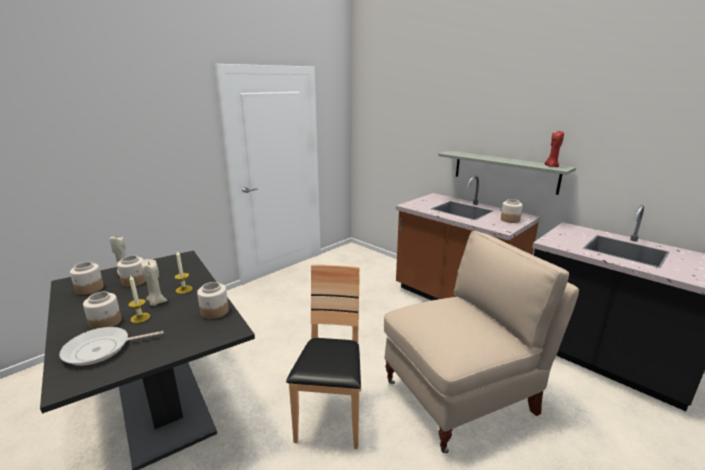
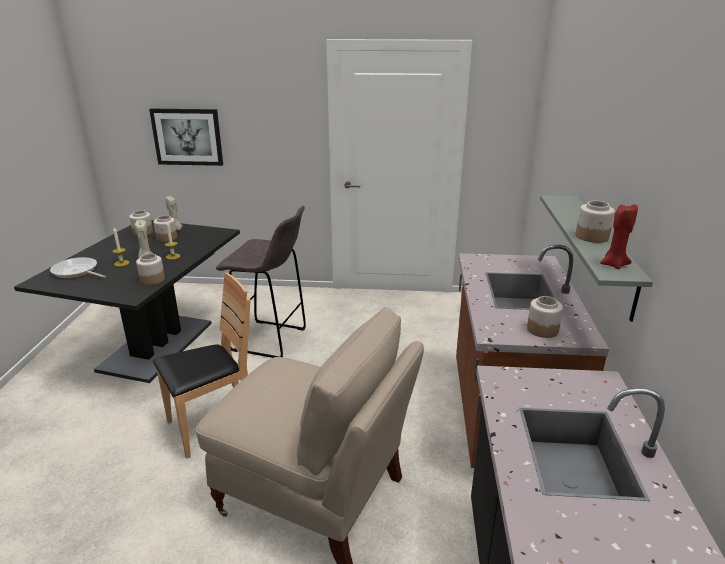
camera: 50 degrees right, 5 degrees up
jar [83,291,122,330] -> jar moved to [576,201,615,243]
none -> picture [149,109,223,166]
none -> grey stool [216,205,306,358]

